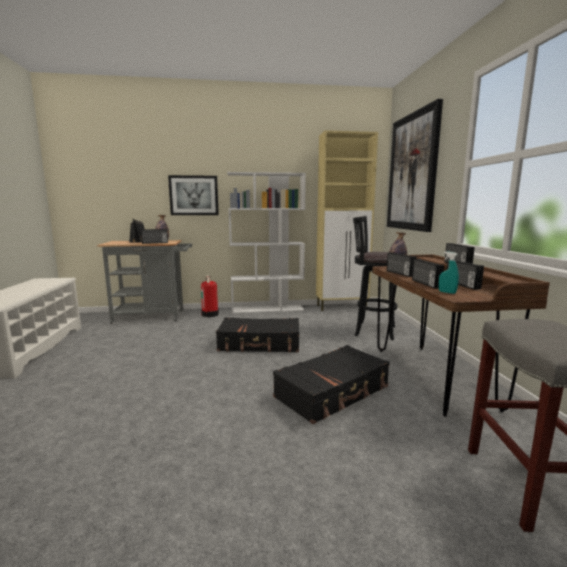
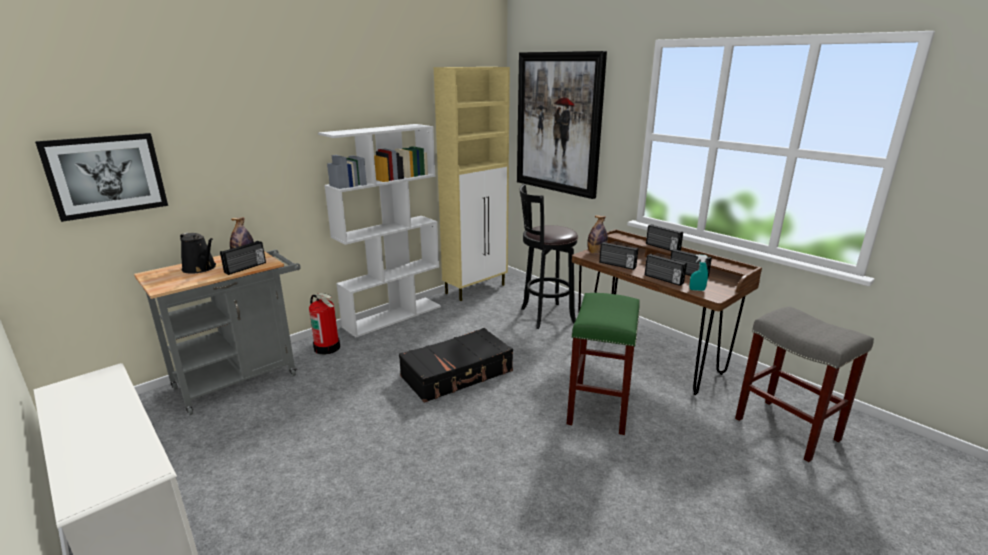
camera: 35 degrees left, 10 degrees up
picture [168,175,219,215] -> picture moved to [35,133,168,222]
black suitcase [273,345,390,424] -> green stool [567,293,640,435]

